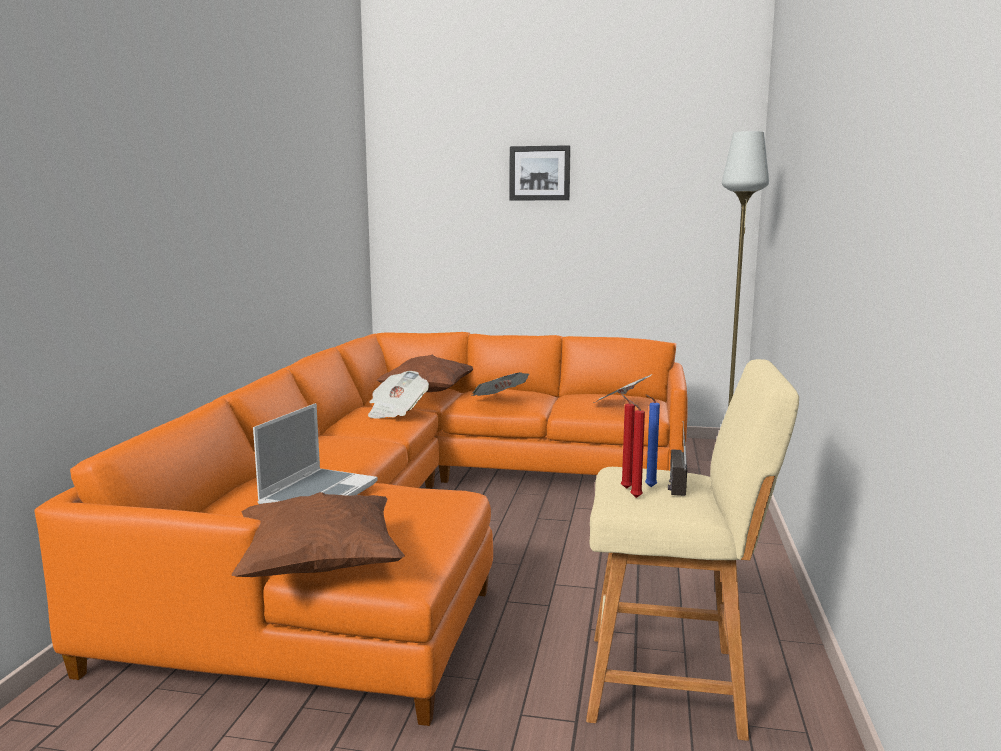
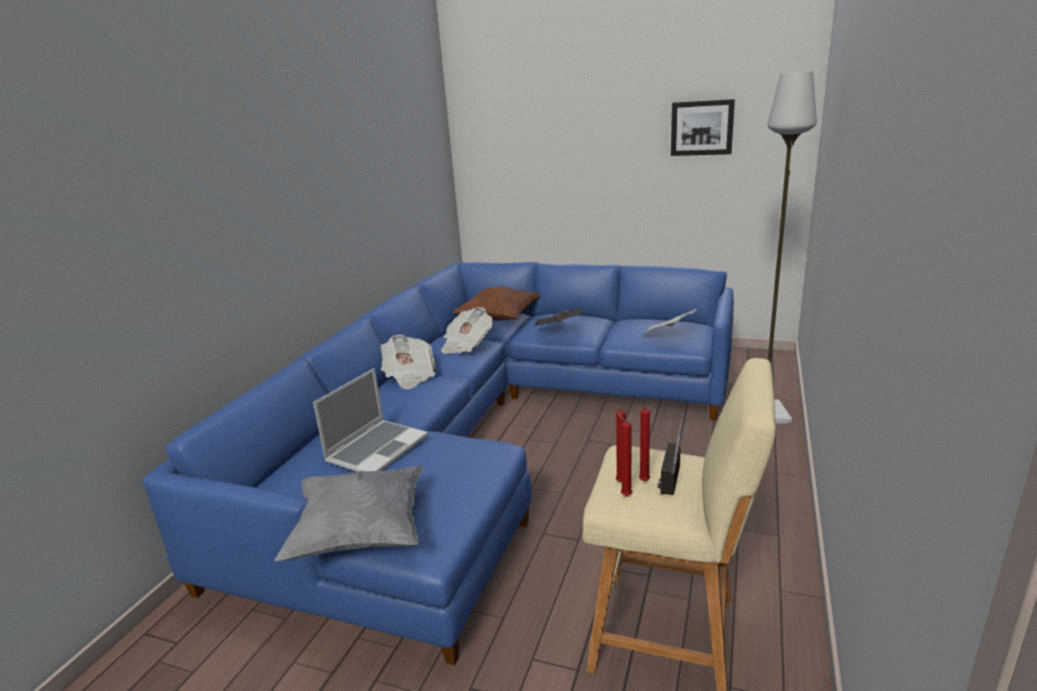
camera: 10 degrees right, 10 degrees up
orange sofa [35,332,687,726] -> blue sofa [142,262,734,665]
brown pillow [232,492,405,577] -> grey pillow [274,466,424,561]
picture [510,145,571,200] -> picture moved to [671,99,735,156]
blue candle [645,395,660,487] -> red candle [636,403,650,481]
none -> newspaper [381,335,436,389]

